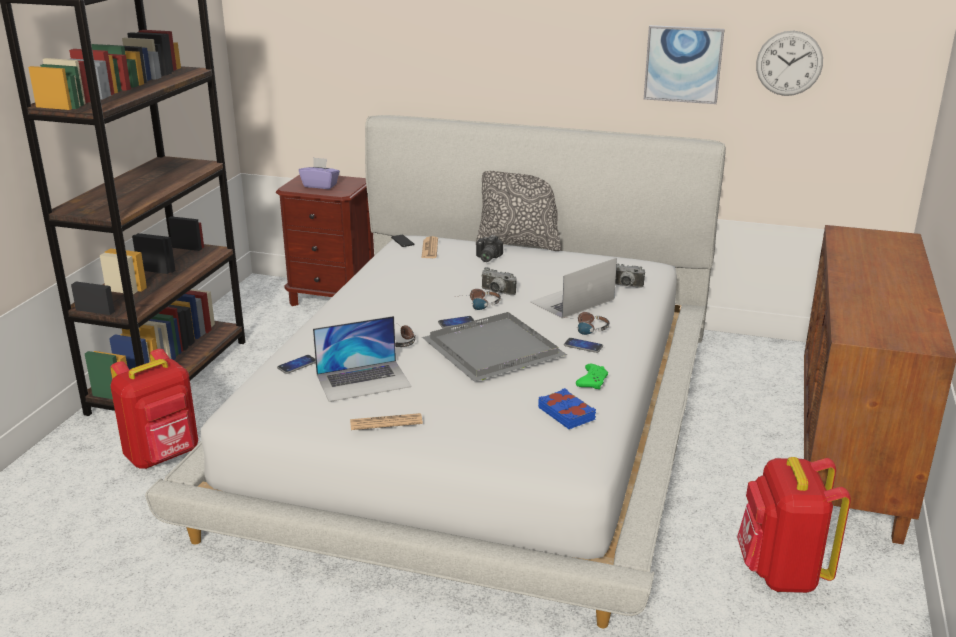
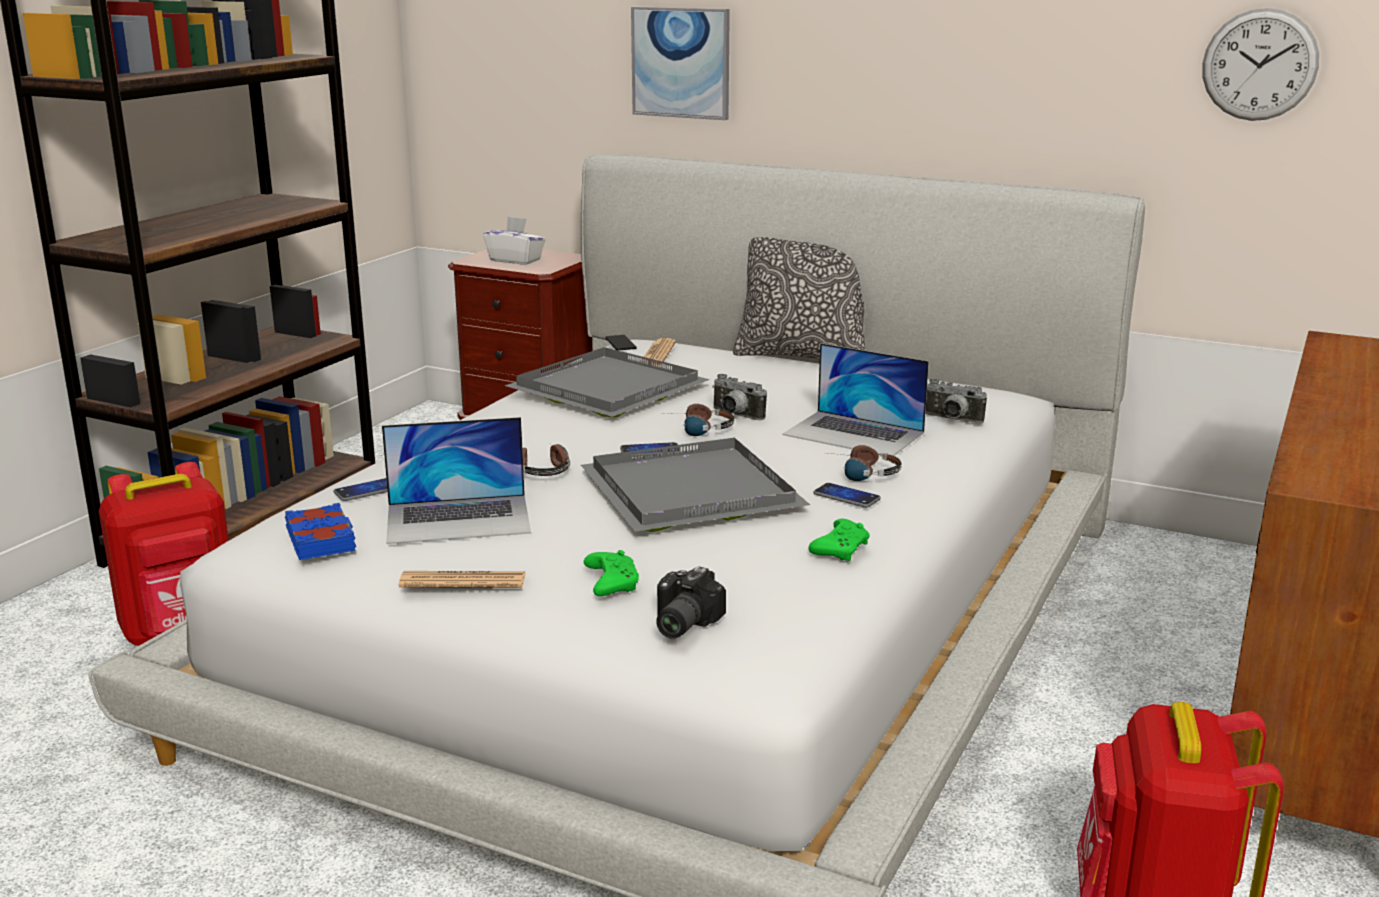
camera: 10 degrees right, 5 degrees down
purple tissue box [299,157,340,189] -> white tissue box [483,217,545,265]
camera [476,235,503,262] -> camera moved to [656,566,726,639]
laptop [530,258,617,319] -> laptop turned 120 degrees counterclockwise [782,343,929,456]
blue book [538,388,596,429] -> blue book moved to [285,503,356,560]
picture [644,25,725,104] -> picture moved to [631,6,730,120]
none -> grey tray [505,347,710,417]
none -> green game controller [584,550,639,596]

